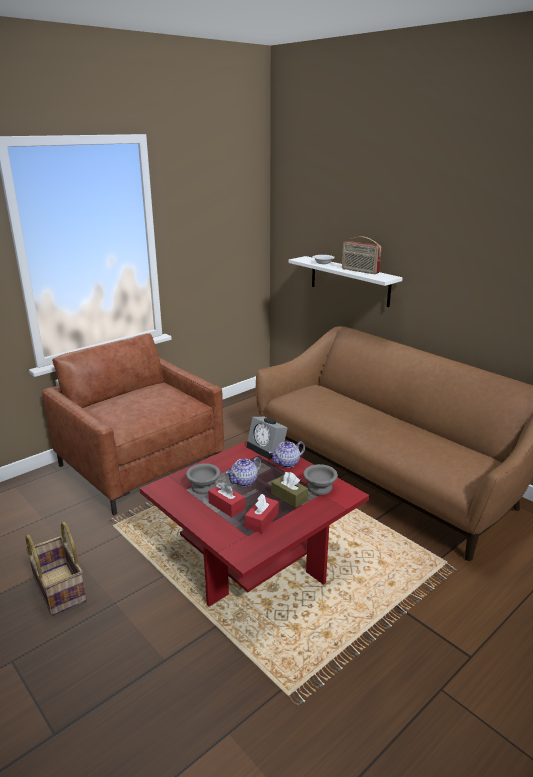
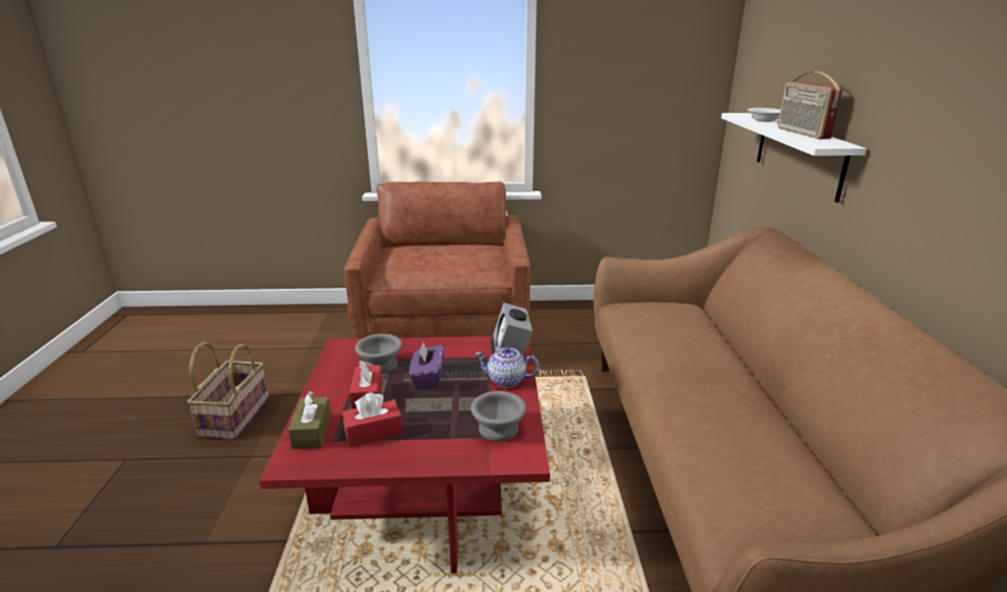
camera: 40 degrees right, 0 degrees up
teapot [226,457,261,487] -> purple tissue box [409,342,444,389]
brown tissue box [271,472,308,508] -> brown tissue box moved to [288,391,331,449]

